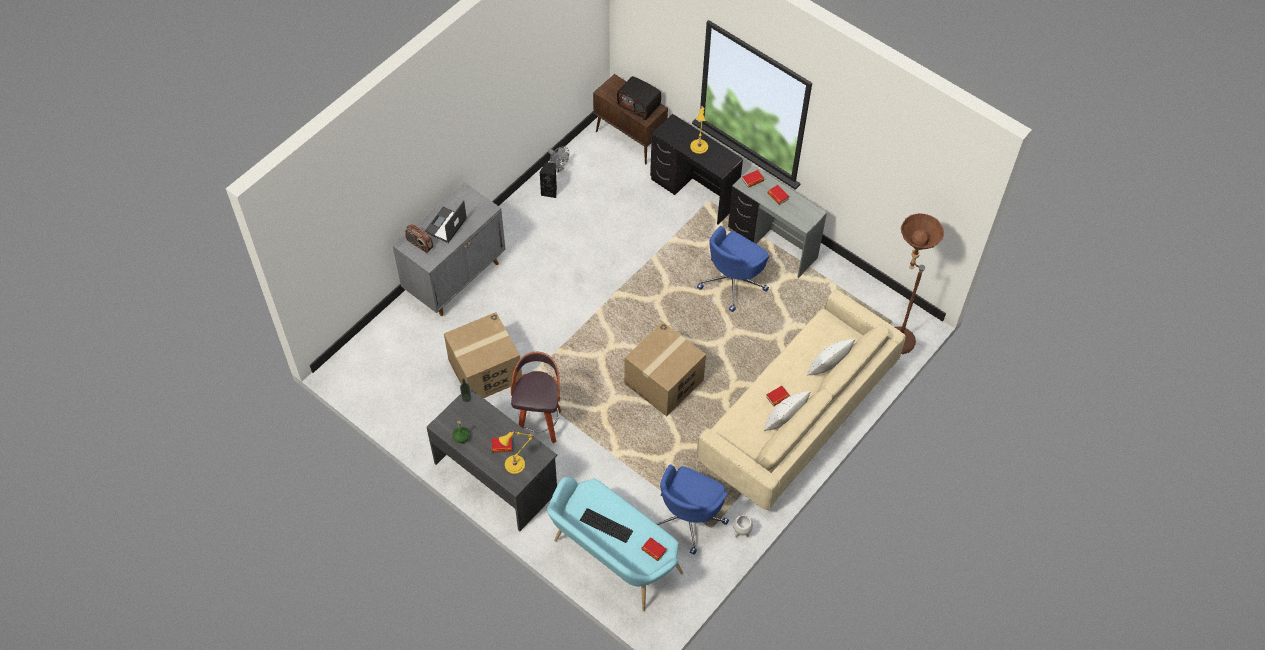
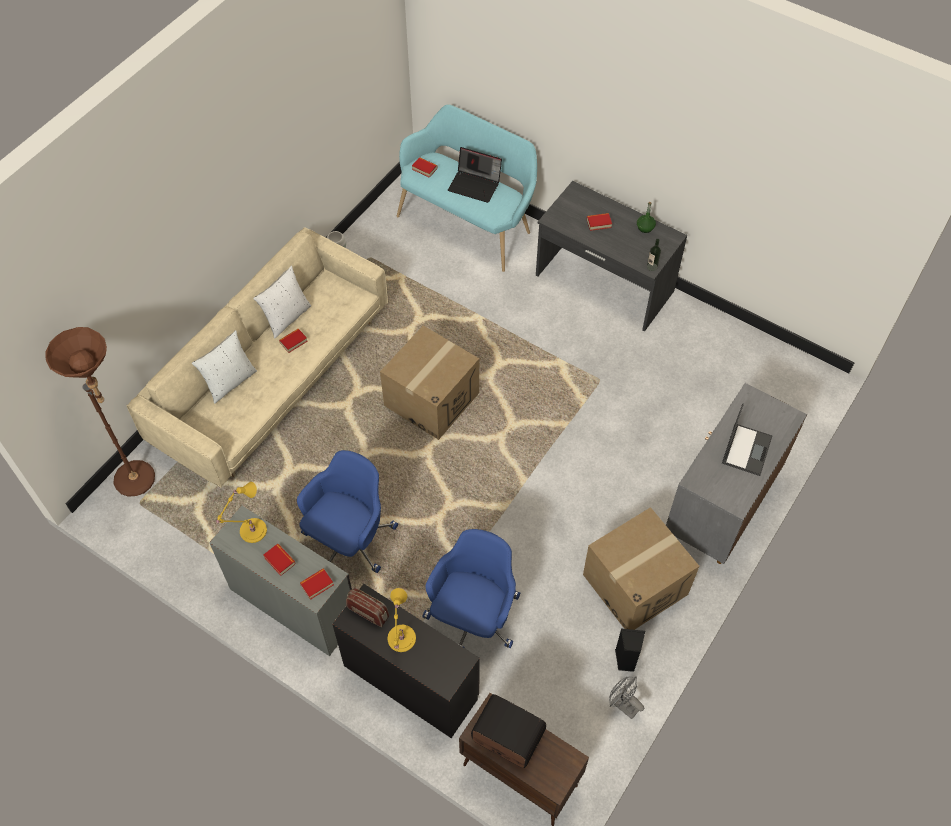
camera: 175 degrees right, 0 degrees up
radio [405,224,434,253] -> radio moved to [346,587,389,627]
cardboard box [444,312,522,398] -> cardboard box moved to [583,507,699,630]
yellow table lamp [499,430,534,474] -> yellow table lamp moved to [216,482,267,543]
stool [511,352,561,444] -> none
keyboard [580,508,633,543] -> laptop [448,147,502,203]
blue office chair [657,464,729,555] -> blue office chair moved to [422,529,520,648]

